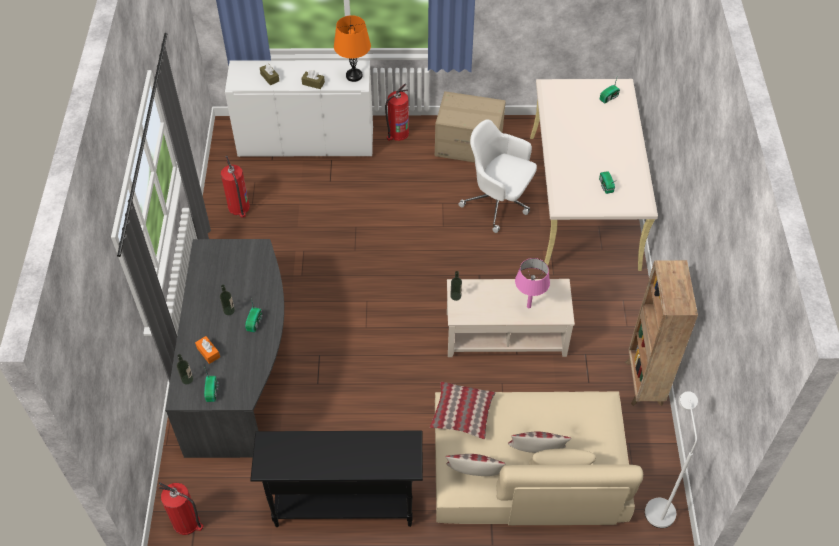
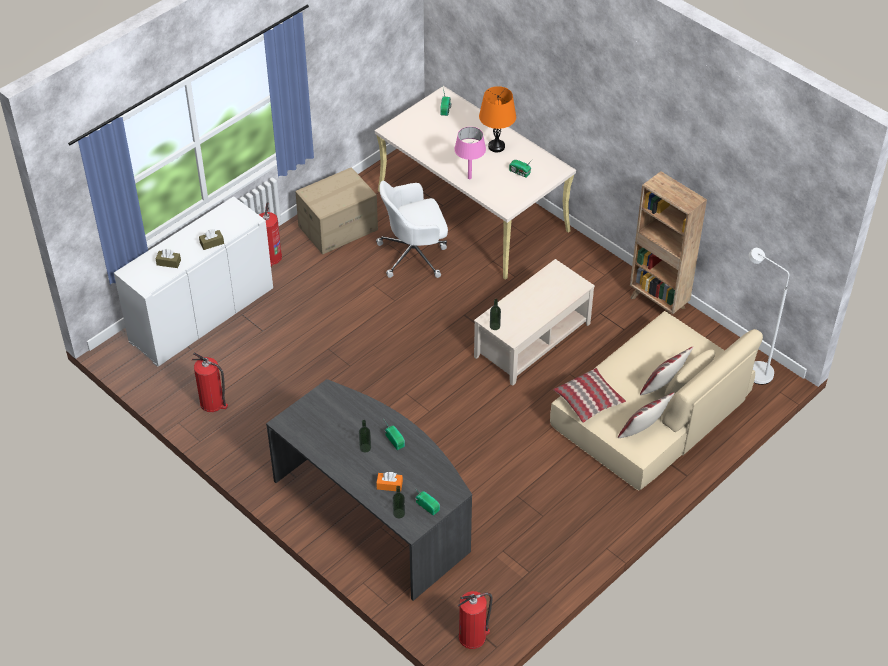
camera: 45 degrees left, 5 degrees down
black console table [250,431,423,527] -> none
orange table lamp [334,15,371,82] -> orange table lamp moved to [479,86,516,152]
pink table lamp [515,258,550,308] -> pink table lamp moved to [454,127,486,179]

